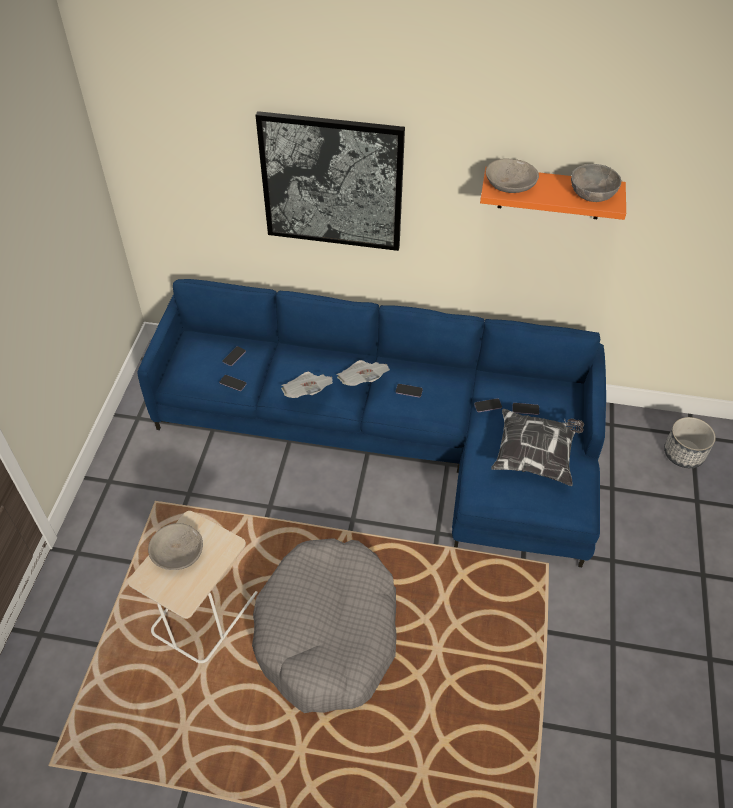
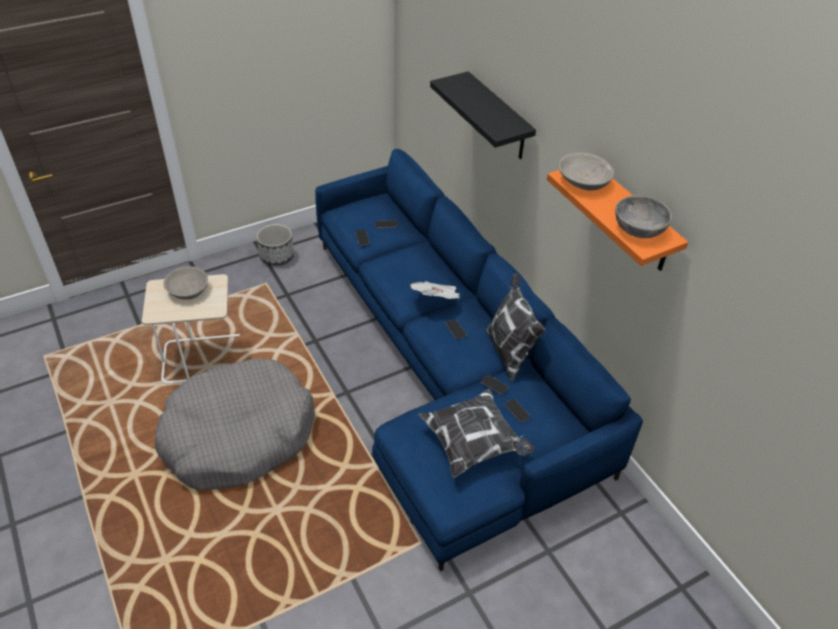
camera: 50 degrees right, 5 degrees down
picture [255,111,405,251] -> black shelf [430,71,536,159]
newspaper [281,372,333,398] -> none
planter [664,417,716,468] -> planter moved to [256,224,294,266]
none -> pillow [486,273,546,382]

